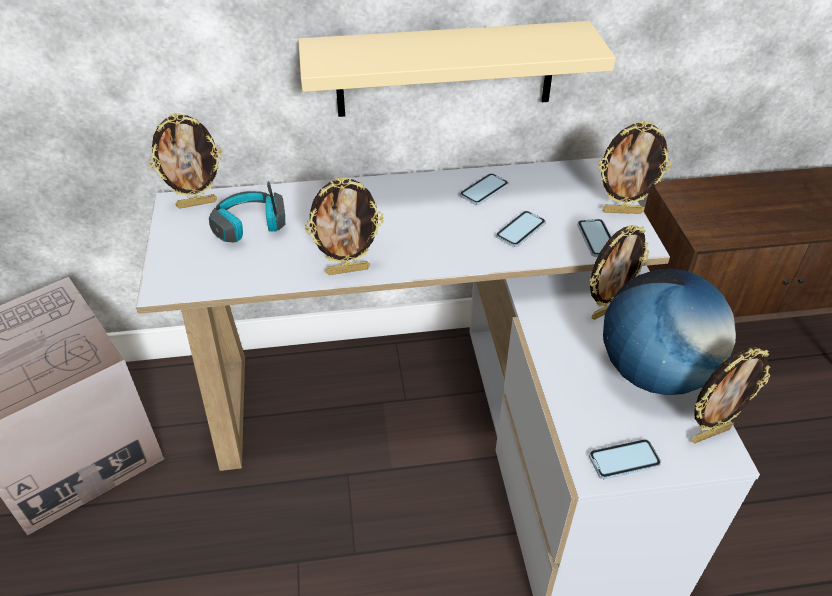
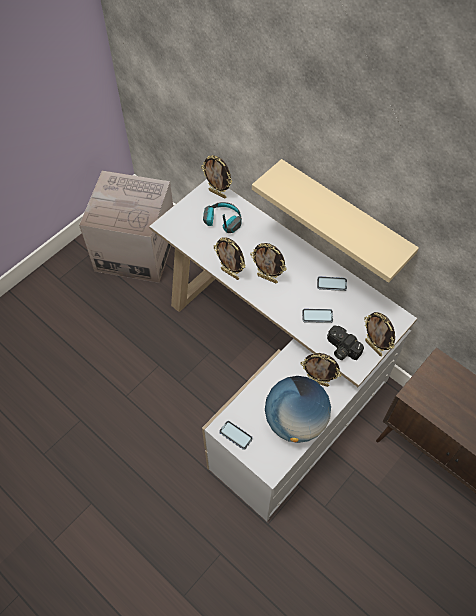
camera: 50 degrees right, 15 degrees up
phone [577,219,611,257] -> camera [327,325,364,360]
picture frame [692,347,770,443] -> picture frame moved to [250,243,287,283]

